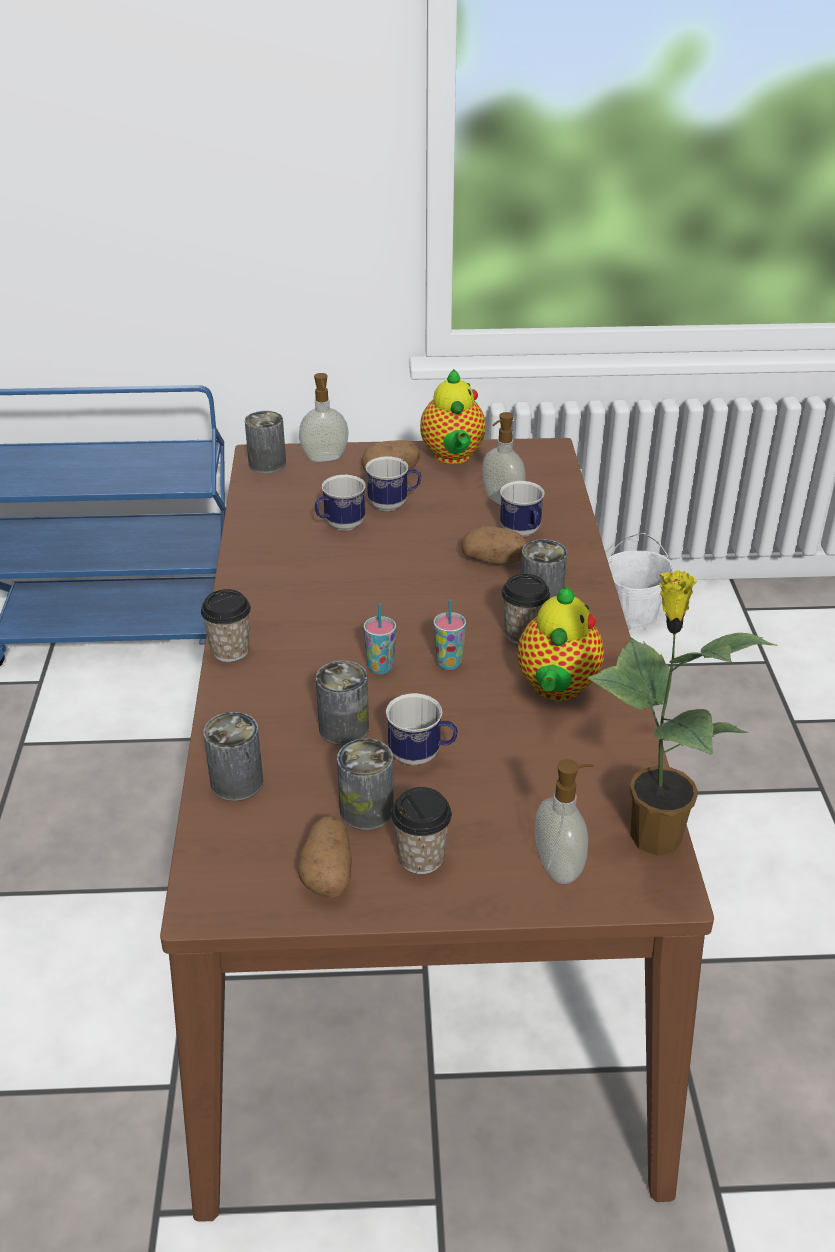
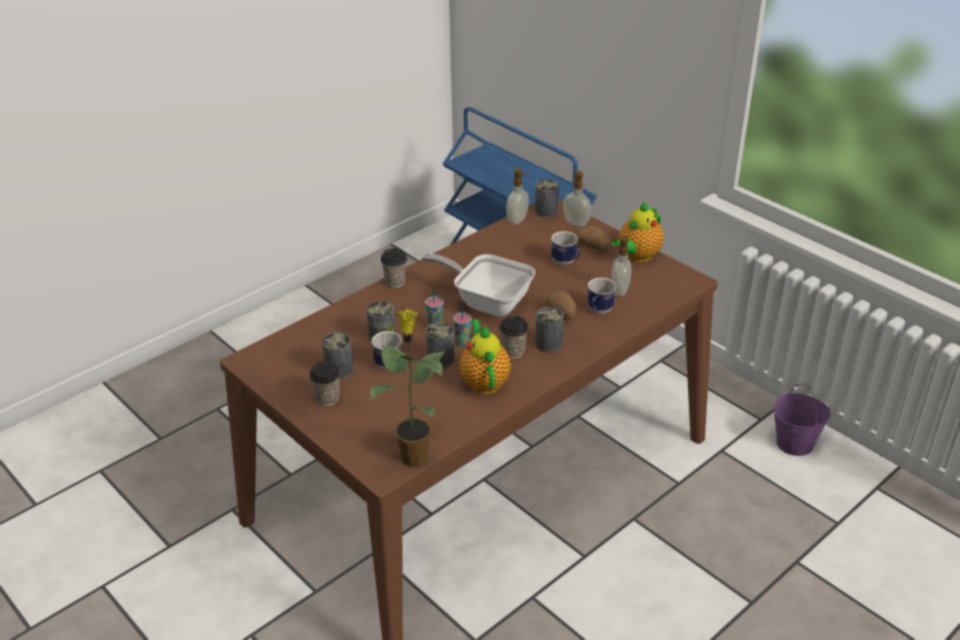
camera: 50 degrees right, 0 degrees up
can [203,712,263,801] -> can moved to [426,322,455,368]
potato [298,816,352,898] -> none
mug [315,475,366,531] -> none
teapot [518,586,604,701] -> teapot turned 105 degrees clockwise [460,319,511,394]
soap dispenser [535,759,594,884] -> soap dispenser moved to [506,169,529,225]
white bucket [607,533,674,630] -> purple bucket [773,384,831,456]
none -> frying pan [422,254,535,317]

